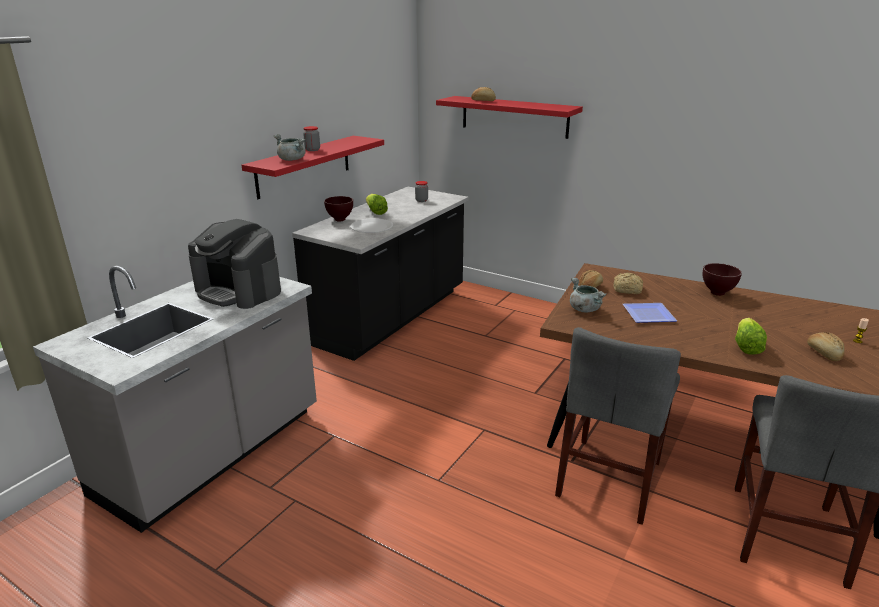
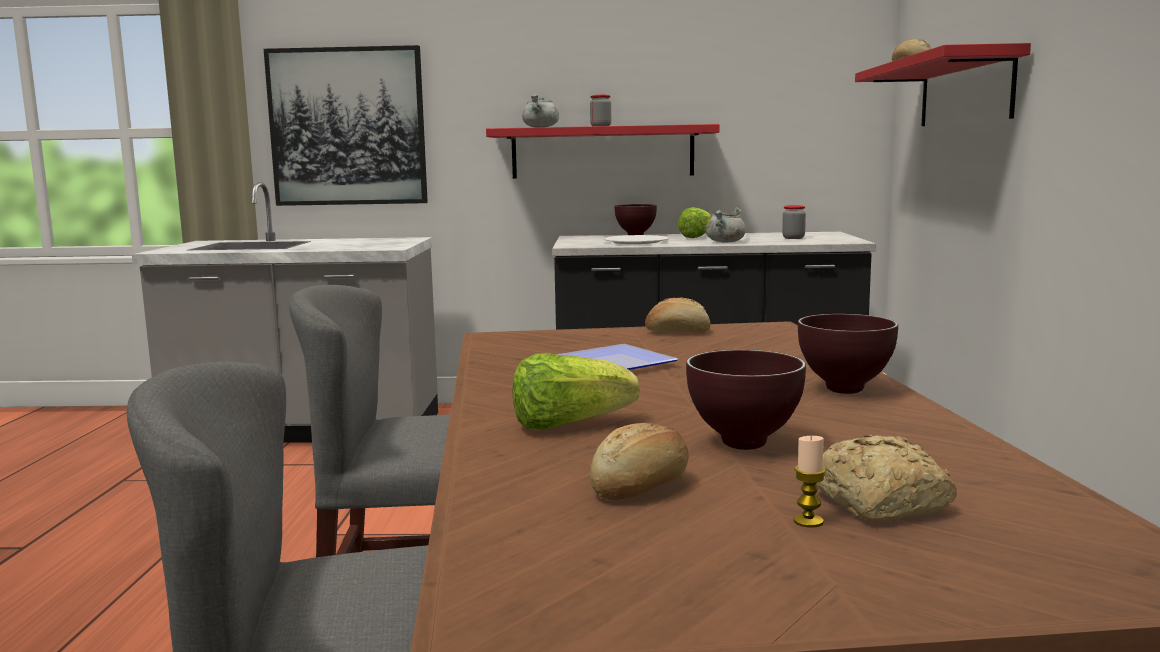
camera: 60 degrees right, 15 degrees down
coffee machine [188,219,281,309] -> none
grey cooking pot [570,278,606,313] -> grey cooking pot moved to [706,207,746,242]
bread [613,272,643,294] -> bread moved to [816,435,957,522]
none -> picture [264,45,428,206]
none -> brown bowl [686,350,806,450]

